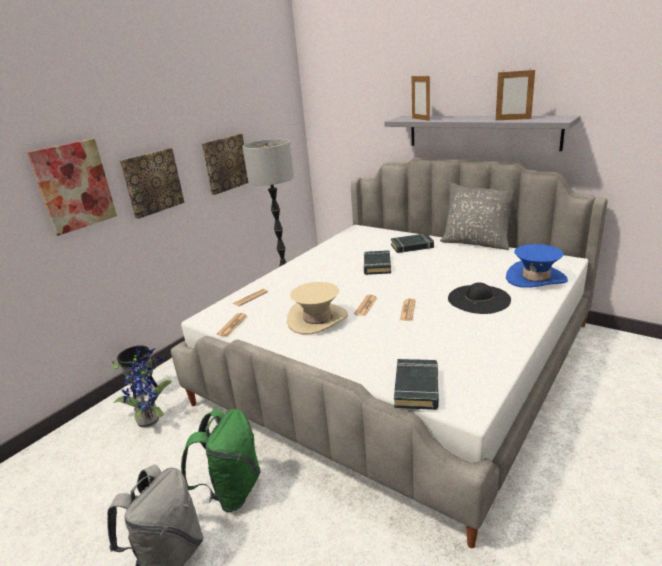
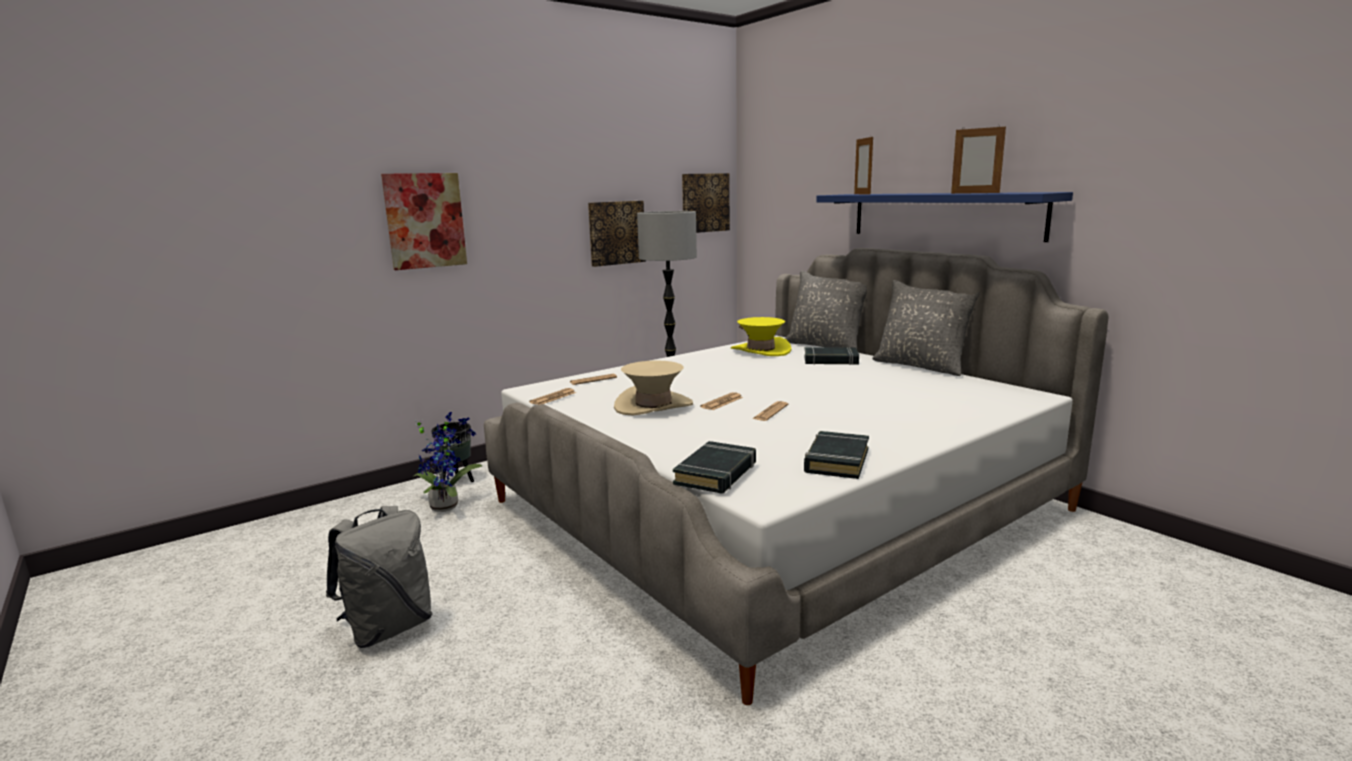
camera: 15 degrees right, 10 degrees down
picture [119,148,184,219] -> picture moved to [682,173,730,233]
green backpack [181,409,261,512] -> none
black book [363,250,391,275] -> black book moved to [804,431,869,479]
grey shelf [384,116,581,151] -> blue shelf [816,192,1073,242]
black hat [448,282,511,314] -> none
blue hat [506,244,568,288] -> none
none -> yellow hat [731,317,792,356]
none -> grey pillow [785,270,867,349]

